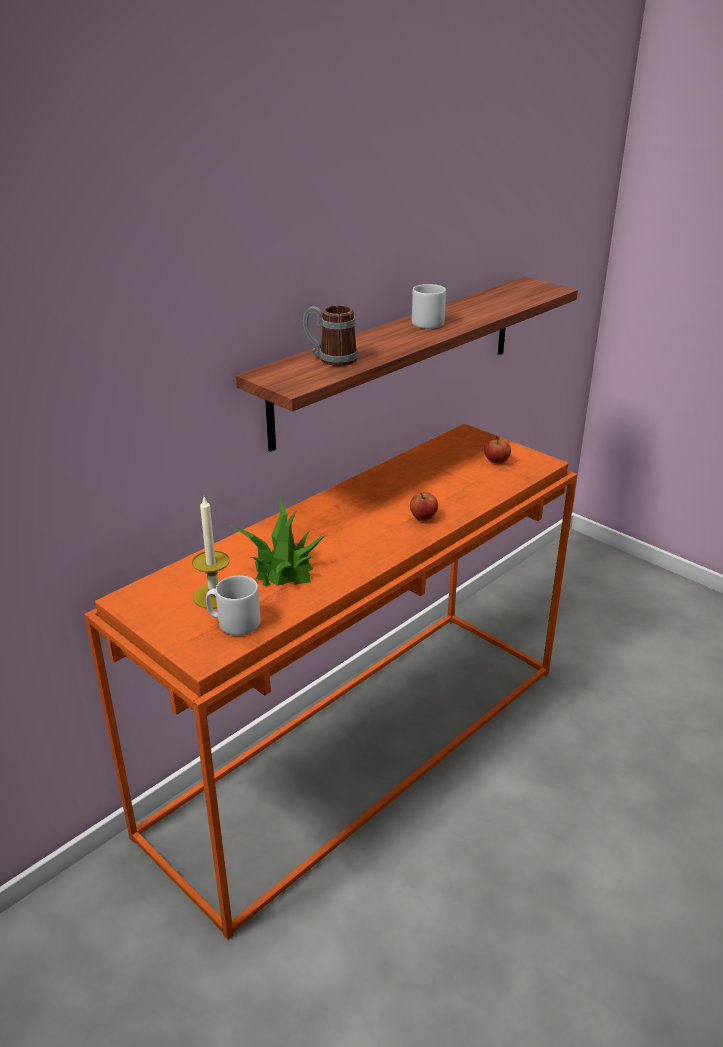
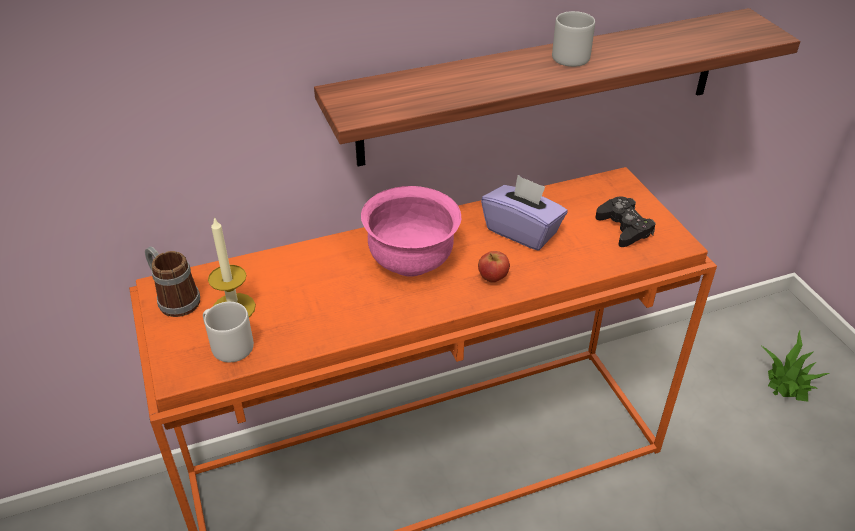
camera: 25 degrees right, 10 degrees up
potted plant [231,497,326,587] -> potted plant moved to [762,330,830,402]
mug [303,305,358,366] -> mug moved to [145,247,200,317]
apple [484,437,511,464] -> black game controller [595,197,656,247]
none -> pink bowl [361,186,461,276]
none -> purple tissue box [481,175,567,251]

